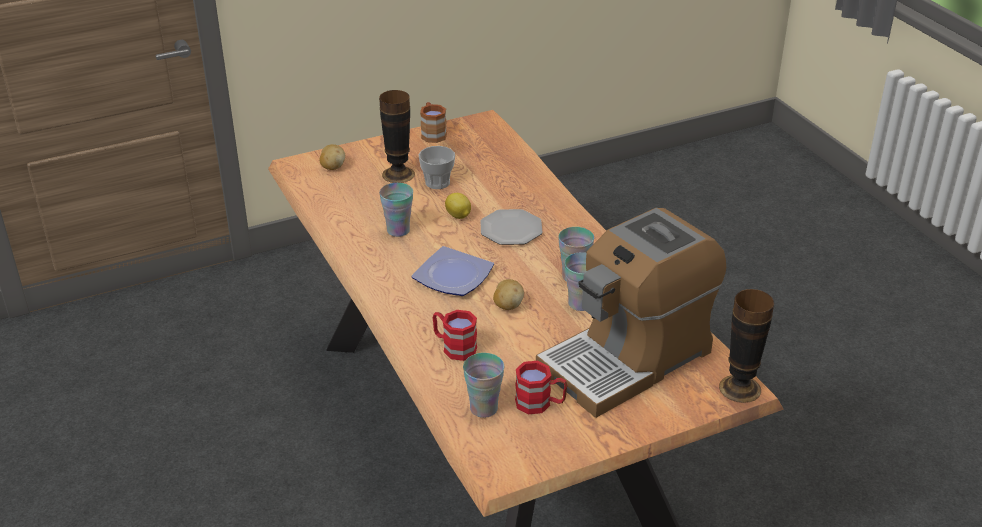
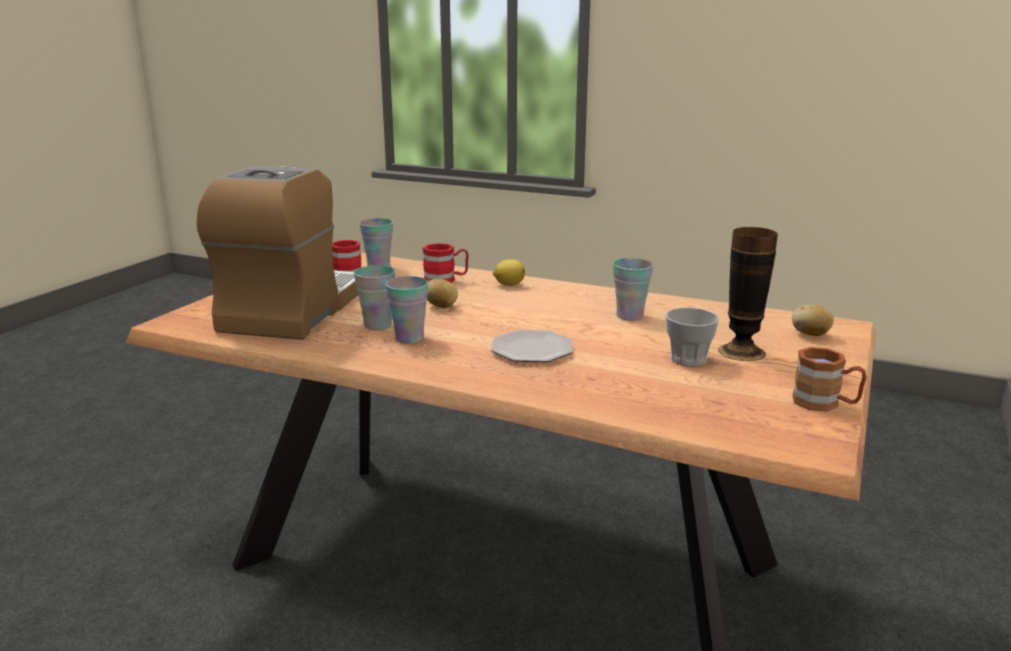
camera: 140 degrees right, 15 degrees down
plate [411,246,494,296] -> none
lemon [445,193,471,219] -> lemon moved to [493,259,525,286]
vase [719,289,774,403] -> none

